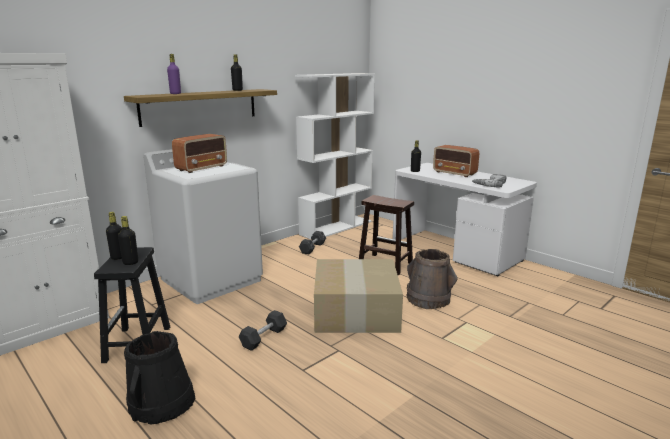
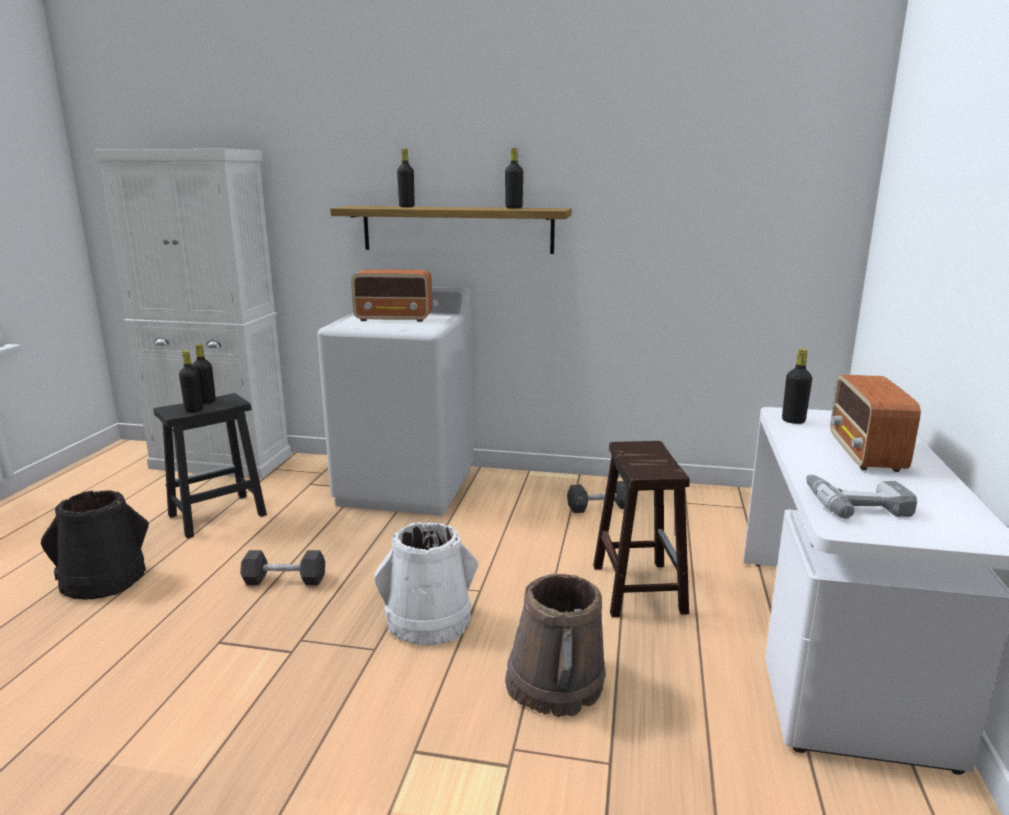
camera: 55 degrees right, 0 degrees up
purple bottle [167,54,181,94] -> black bottle [397,148,415,207]
white bookcase [295,73,375,240] -> none
cardboard box [314,259,403,333] -> white bucket [374,522,479,646]

